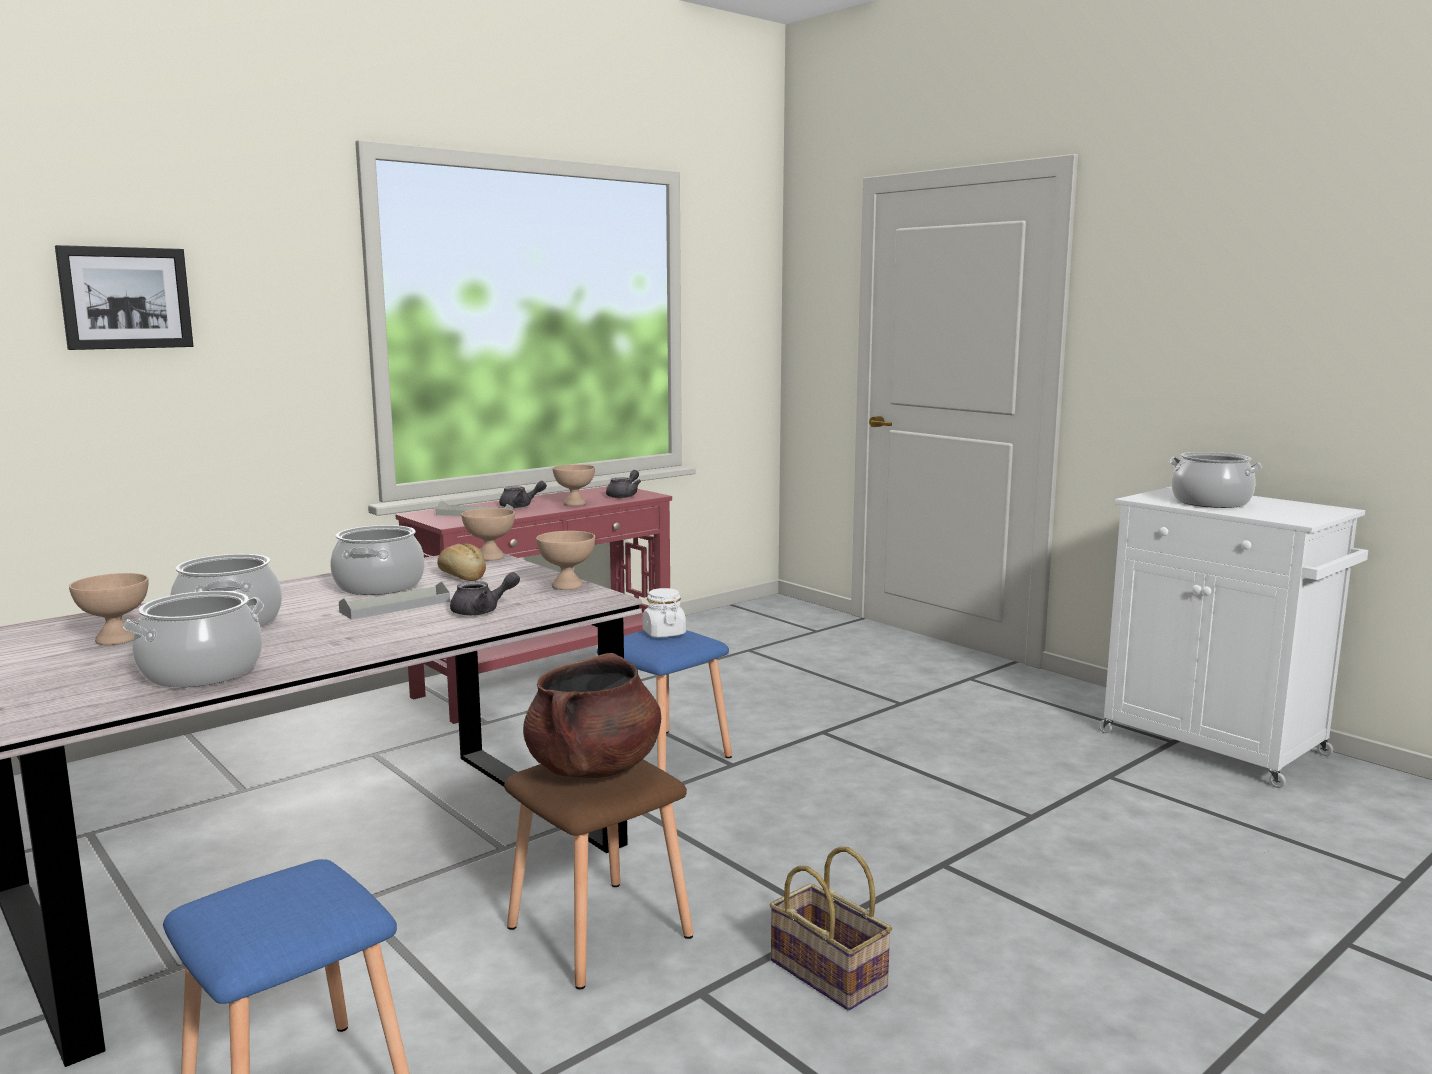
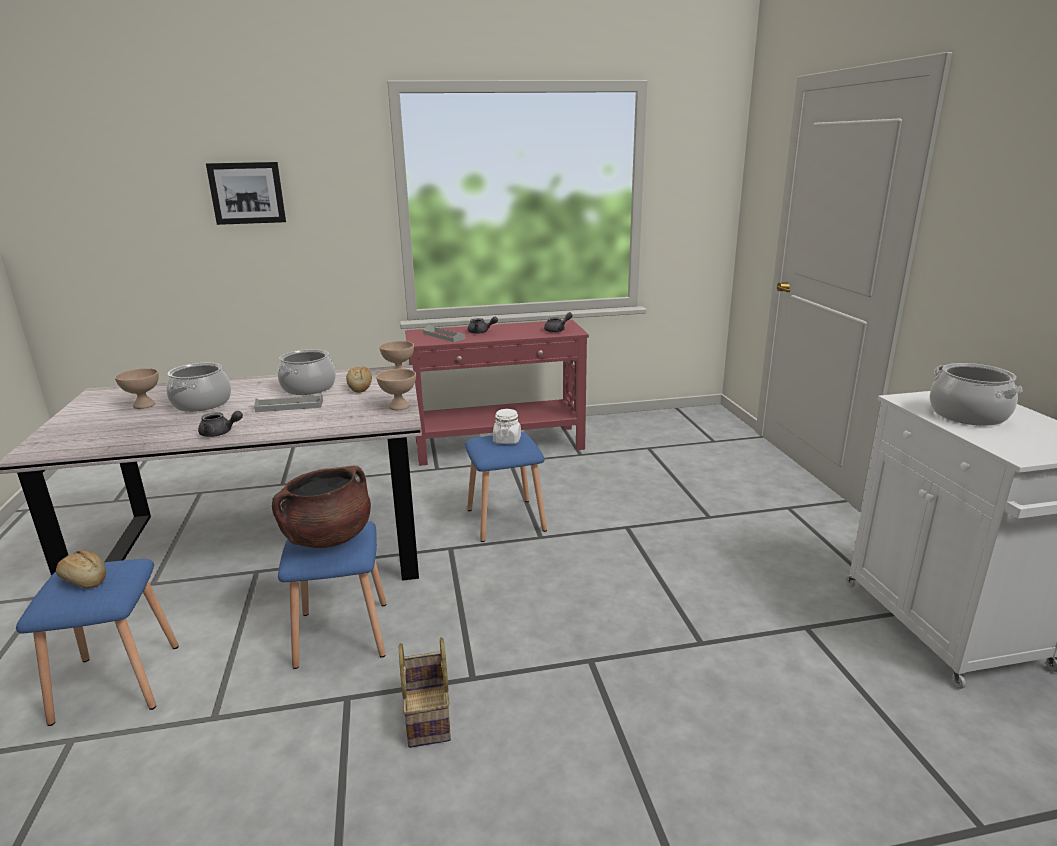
camera: 30 degrees right, 10 degrees up
cooking pot [123,591,264,687] -> none
grey teapot [450,572,520,616] -> grey teapot moved to [198,411,243,437]
brown stool [504,759,693,990] -> blue stool [278,521,386,669]
beige bowl [553,464,595,506] -> none
none -> bread [56,550,106,588]

